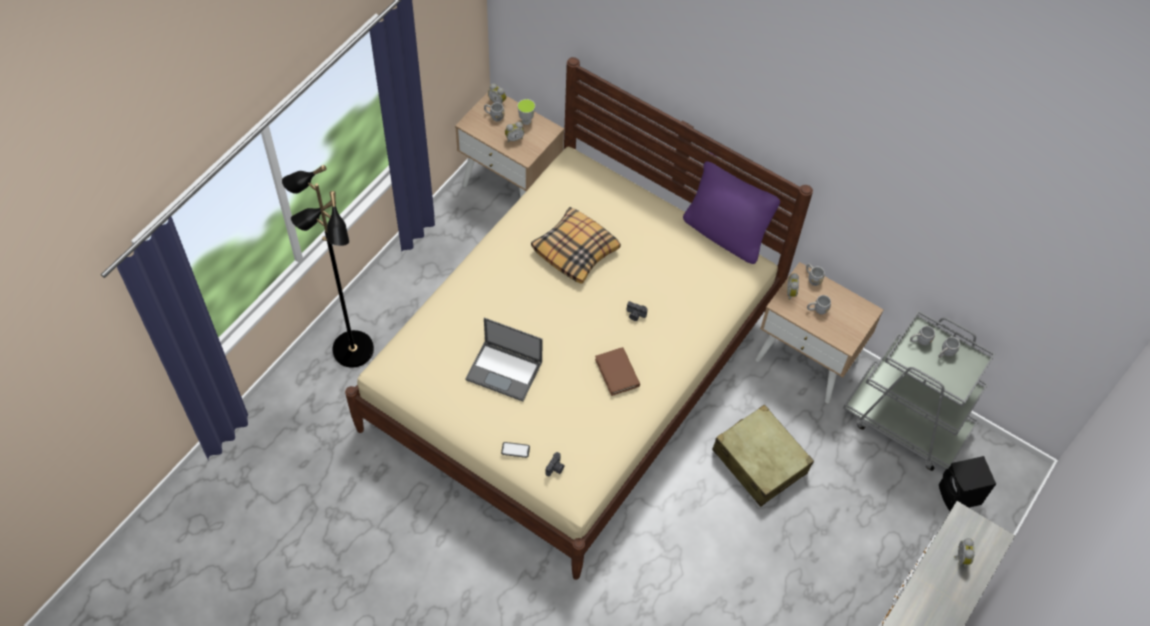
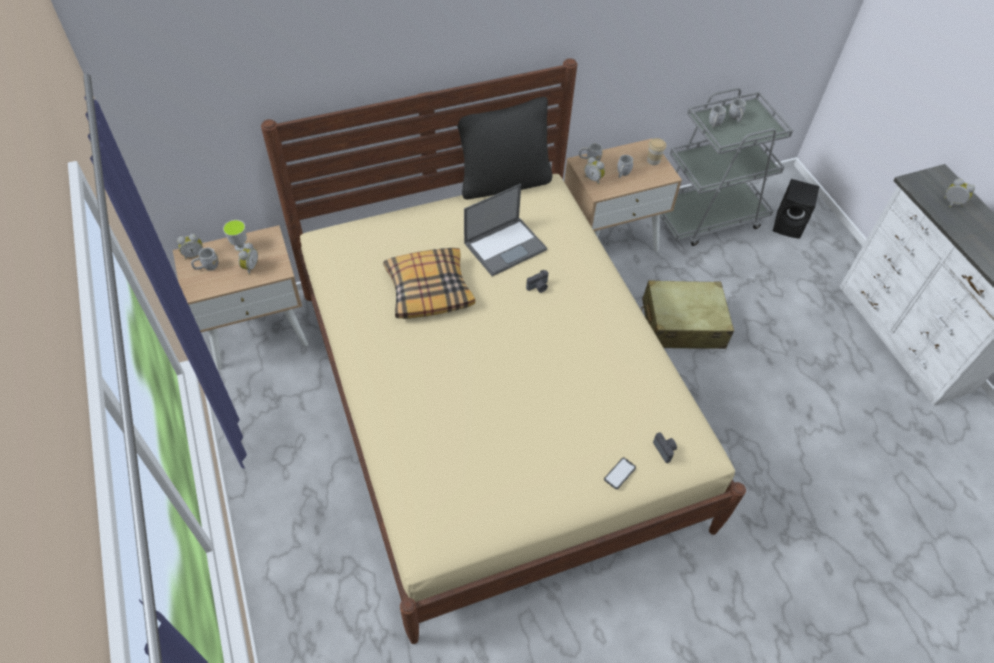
camera: 55 degrees left, 5 degrees down
black floor lamp [282,165,374,368] -> none
laptop [465,318,543,401] -> laptop moved to [464,184,547,276]
brown book [595,347,640,396] -> none
purple pillow [683,152,780,264] -> black pillow [457,97,552,199]
none -> cup [647,138,666,165]

